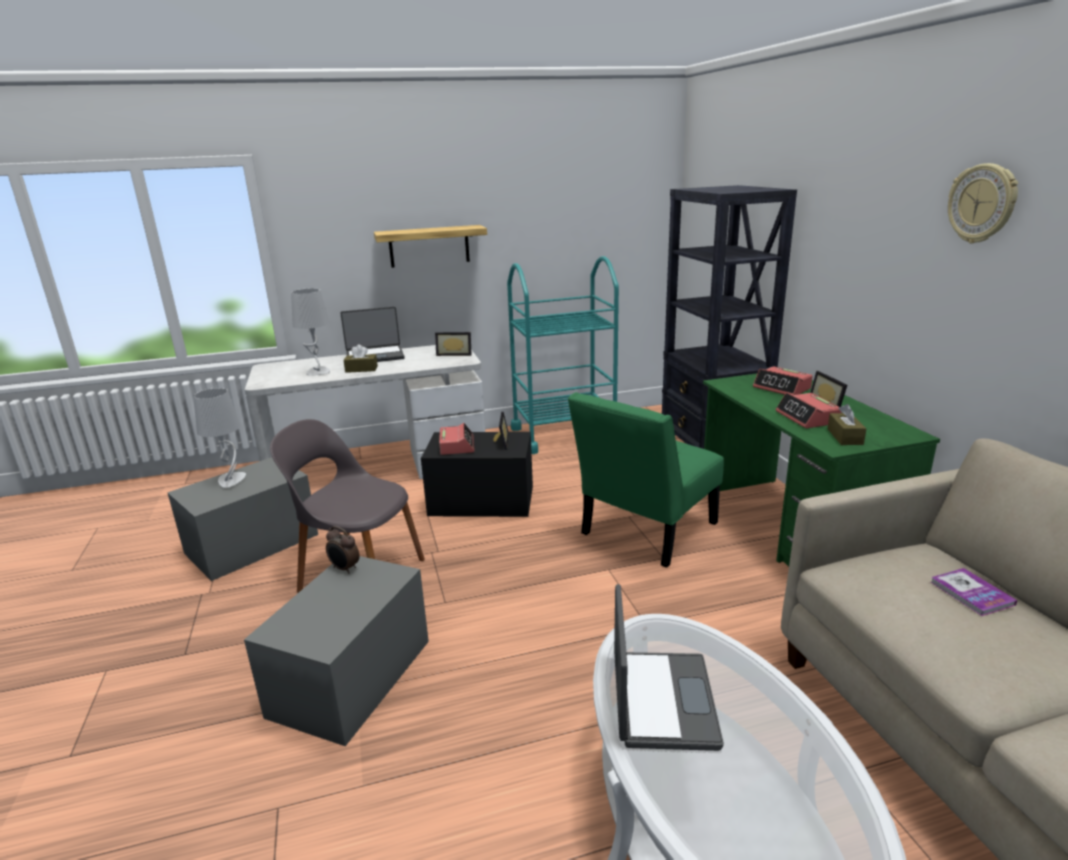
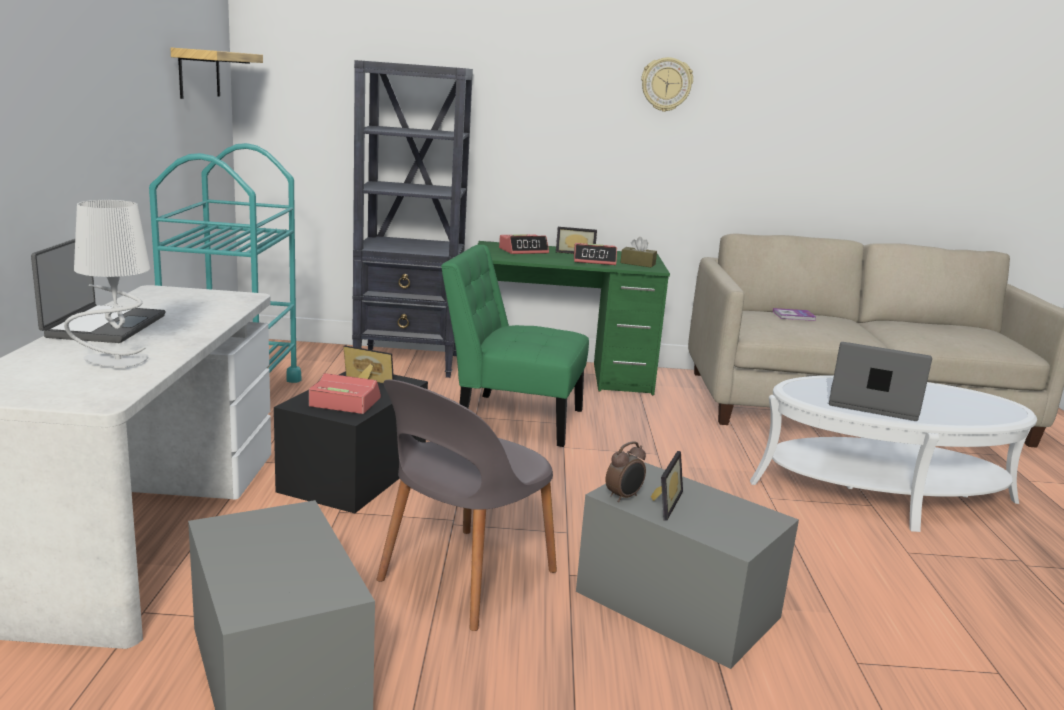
camera: 75 degrees left, 5 degrees down
grey table lamp [193,388,246,488] -> none
brown tissue box [344,344,378,373] -> none
shelf [374,225,487,268] -> shelf moved to [170,47,263,99]
picture frame [435,332,472,356] -> picture frame moved to [651,451,683,521]
green chair [568,392,724,568] -> green chair turned 135 degrees clockwise [441,245,589,447]

